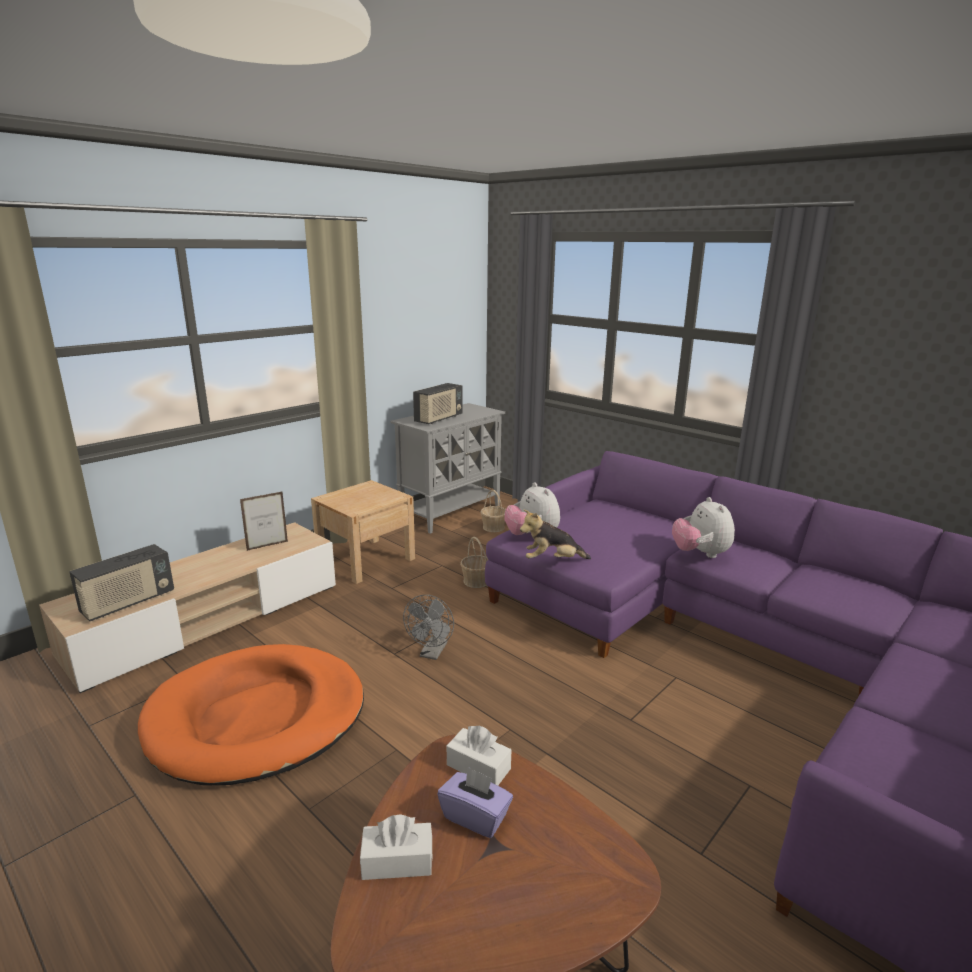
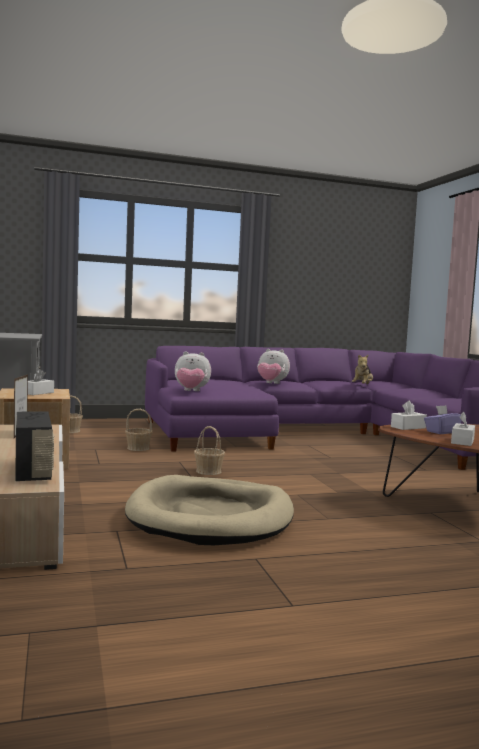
camera: 60 degrees left, 15 degrees down
orange dog bed [138,644,364,786] -> beige dog bed [125,475,294,545]
grey fan [403,595,454,660] -> basket [194,426,225,475]
radio [413,383,463,424] -> none
plush toy [520,510,591,559] -> plush toy moved to [352,354,373,384]
none -> white tissue box [28,369,54,395]

